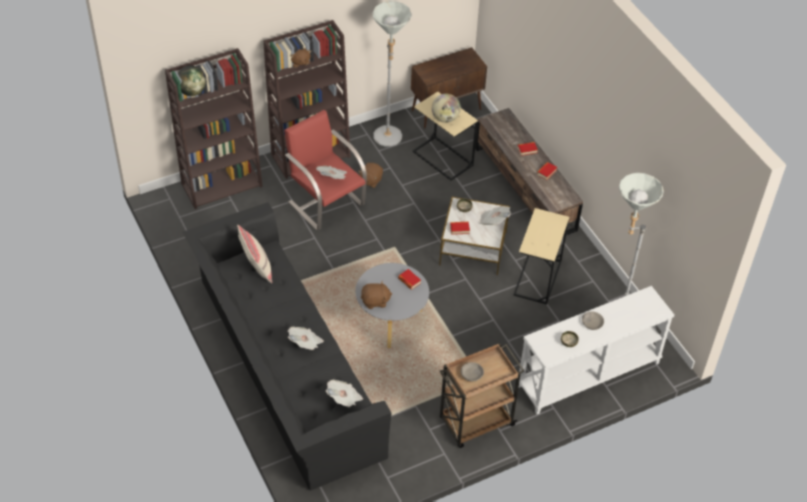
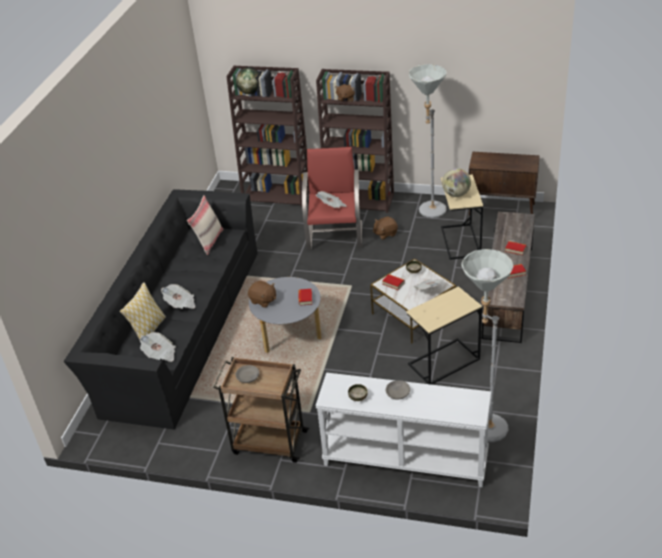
camera: 45 degrees right, 10 degrees down
none -> pillow [120,282,166,340]

